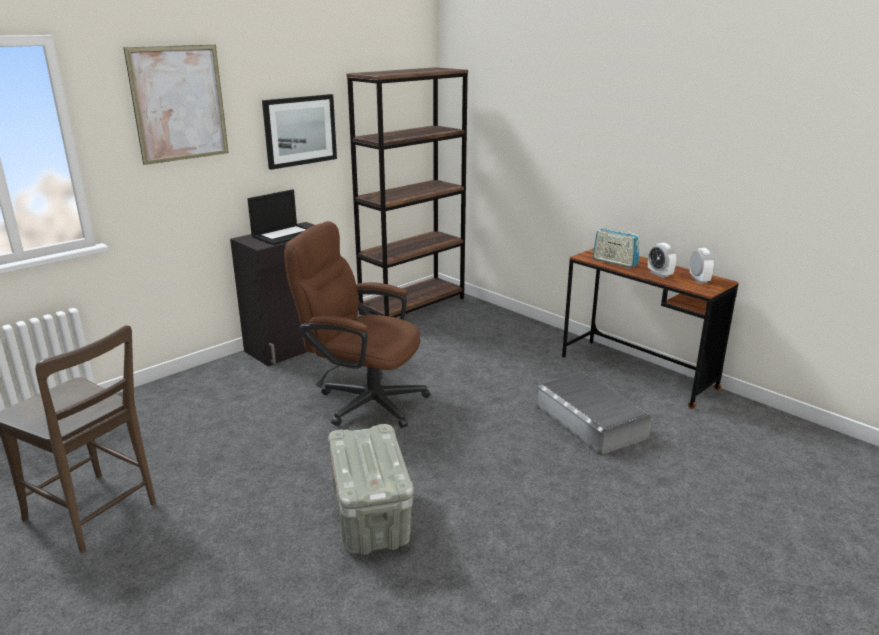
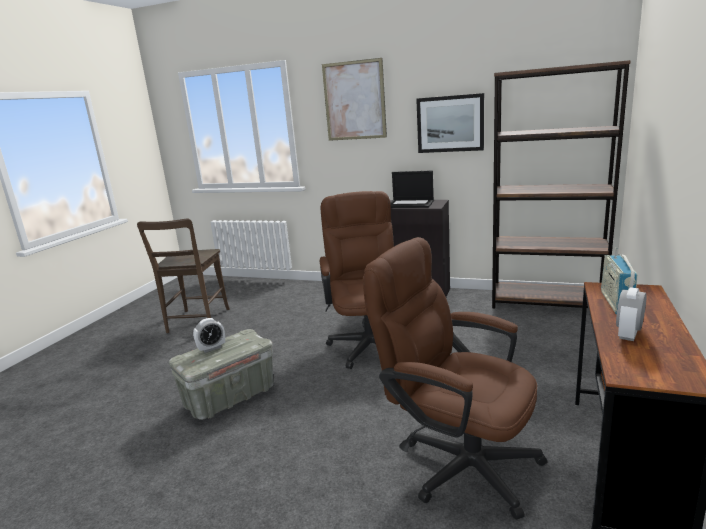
camera: 65 degrees right, 5 degrees down
grey storage box [537,372,652,455] -> brown office chair [363,237,547,520]
alarm clock [690,248,715,283] -> alarm clock moved to [193,318,225,353]

